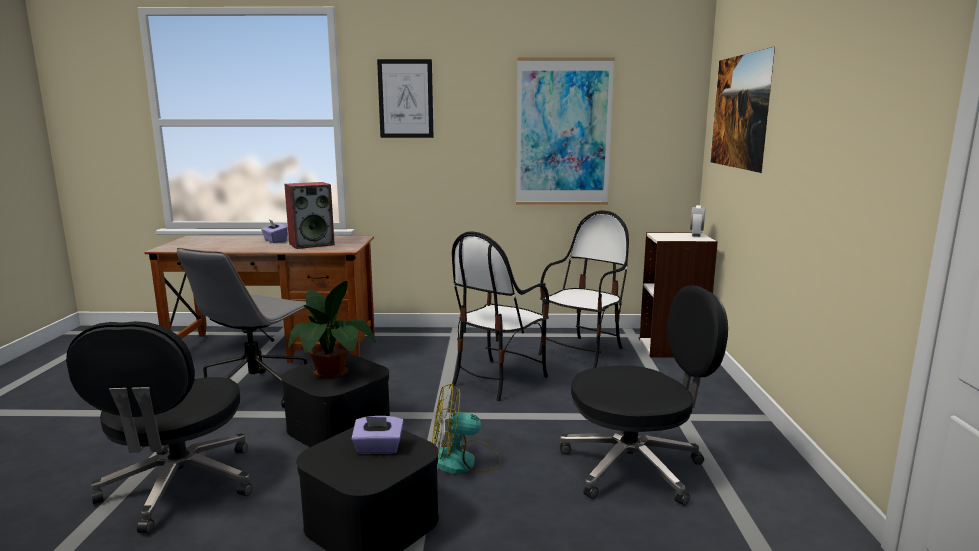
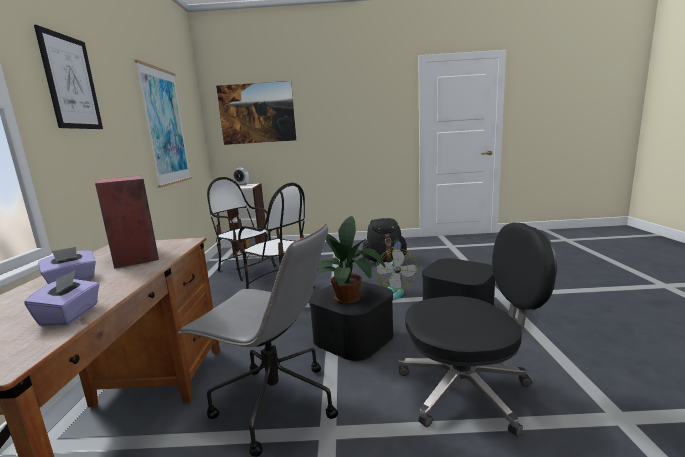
camera: 90 degrees left, 0 degrees up
purple tissue box [351,416,404,454] -> purple tissue box moved to [24,270,100,327]
black office chair [560,285,728,506] -> black backpack [362,218,407,263]

